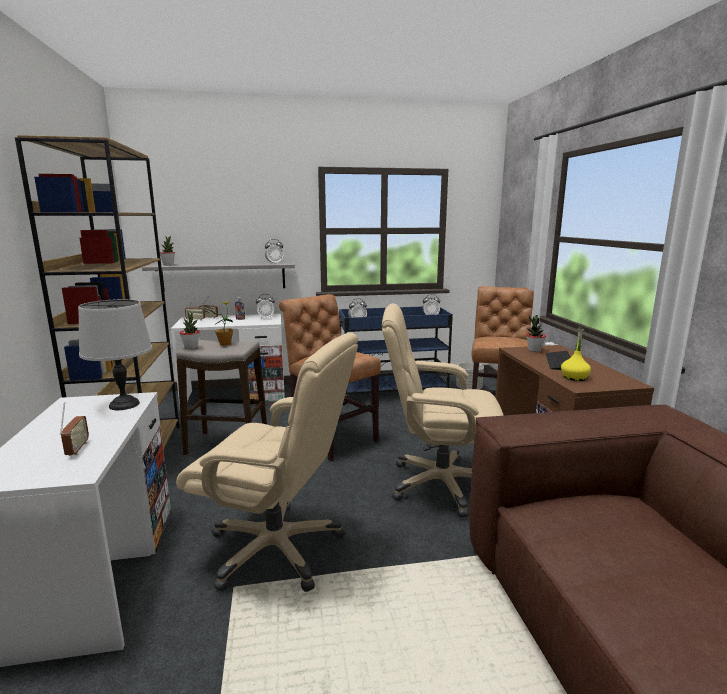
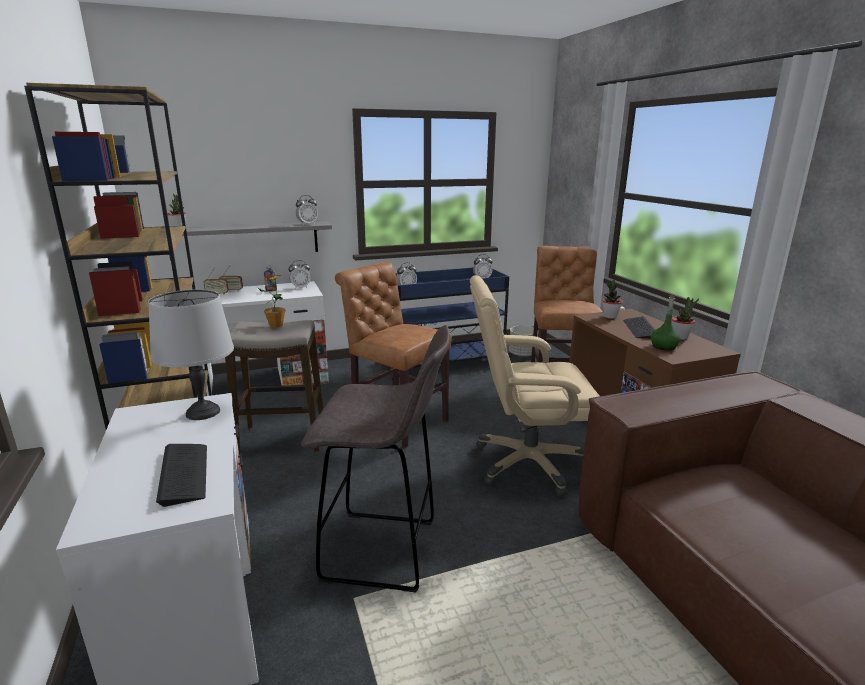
camera: 10 degrees left, 5 degrees up
radio [60,403,89,456] -> keyboard [156,444,207,507]
beige office chair [176,332,358,592] -> grey stool [301,325,450,592]
potted plant [180,312,200,349] -> potted plant moved to [672,297,699,340]
yellow bottle [561,327,591,381] -> green bottle [650,295,681,350]

